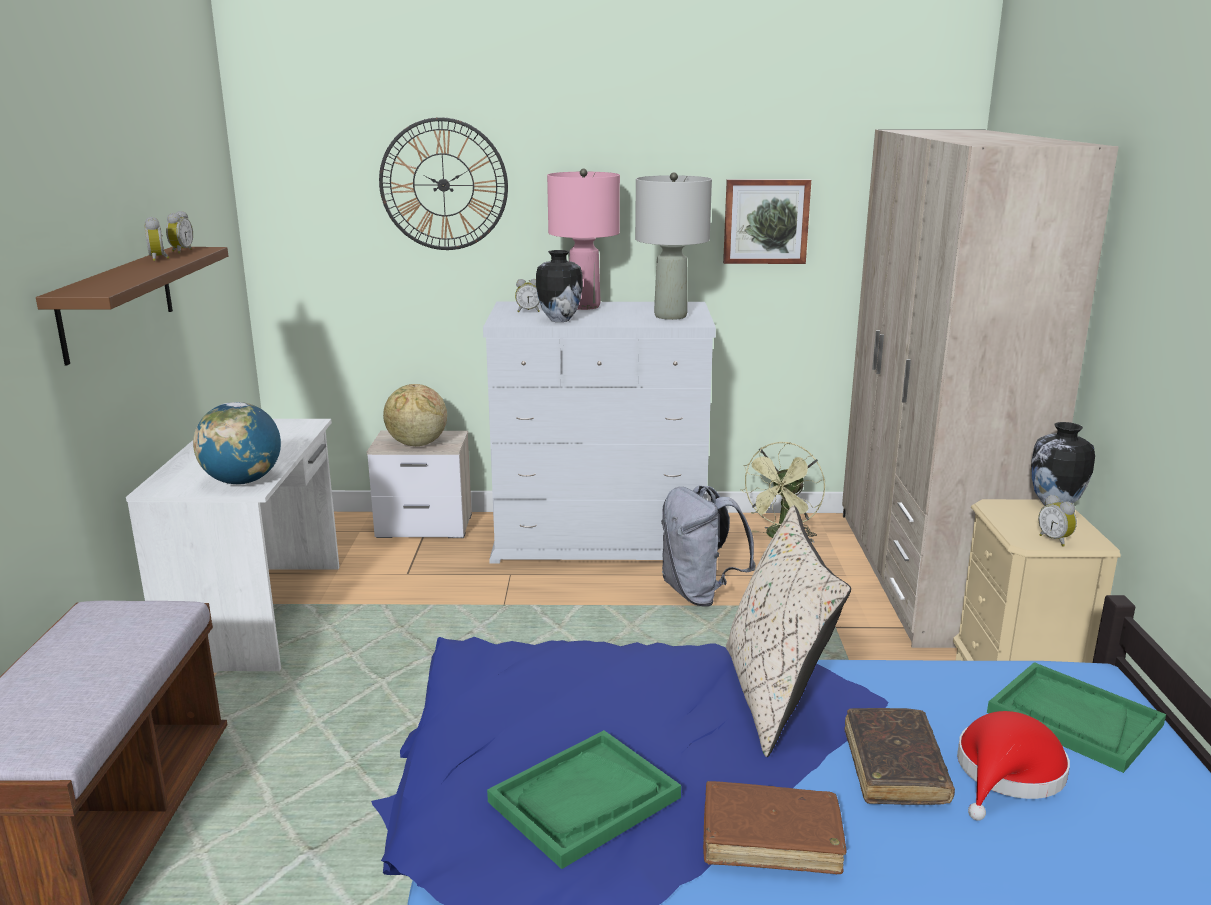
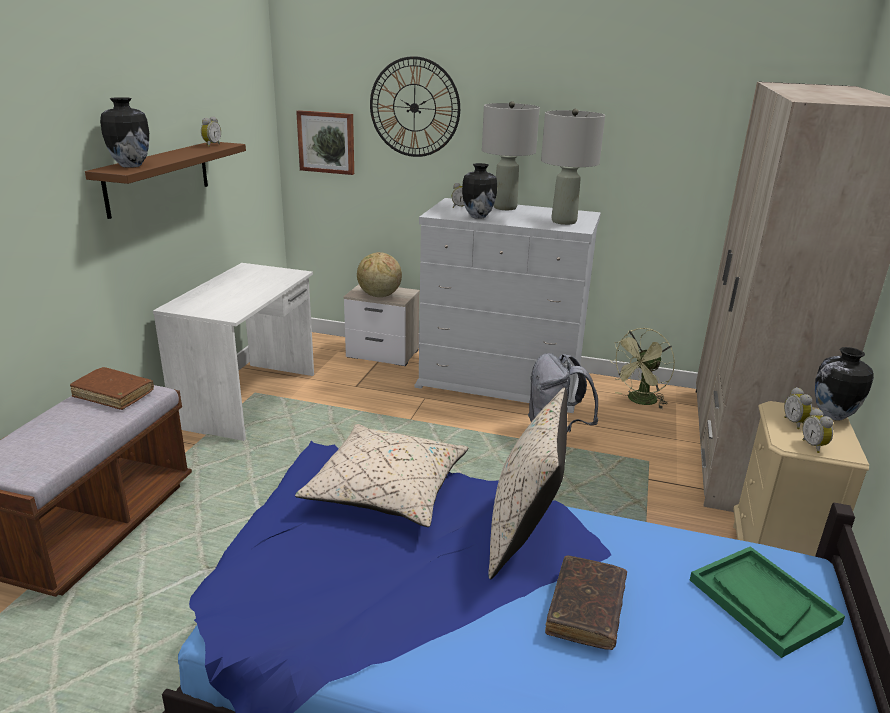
camera: 15 degrees right, 5 degrees up
alarm clock [144,217,169,261] -> alarm clock moved to [784,387,812,429]
globe [193,402,281,485] -> none
green tray [487,730,681,869] -> none
pink table lamp [547,169,620,310] -> grey table lamp [482,101,540,210]
brown book [703,781,846,874] -> brown book moved to [70,367,154,410]
picture [723,179,811,264] -> picture moved to [296,110,354,175]
red hat [957,711,1070,821] -> none
none -> vase [100,97,149,168]
none -> beige pillow [295,424,468,527]

